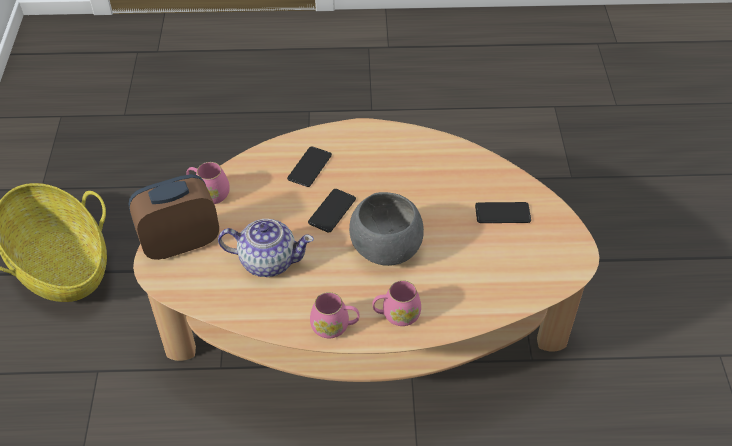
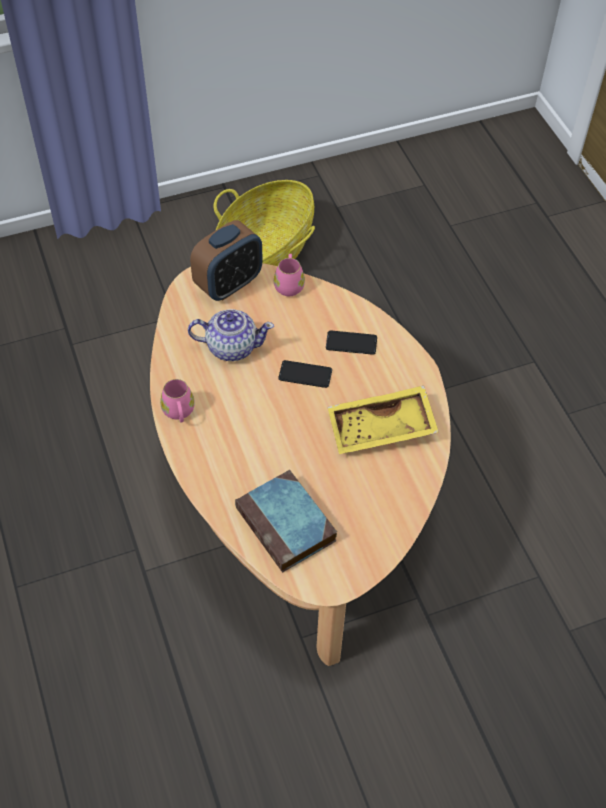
camera: 70 degrees right, 5 degrees up
alarm clock [129,174,219,260] -> alarm clock turned 90 degrees clockwise [190,220,263,301]
teapot [218,219,314,277] -> teapot turned 75 degrees counterclockwise [188,309,274,361]
grey bowl [349,192,424,266] -> none
pink mug [372,280,421,326] -> none
phone [475,202,531,223] -> none
none -> book [235,470,337,572]
none -> yellow tray [327,385,439,454]

